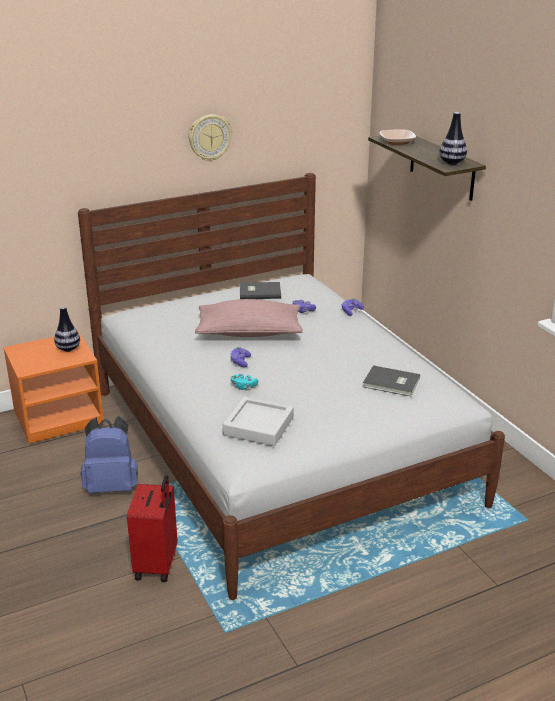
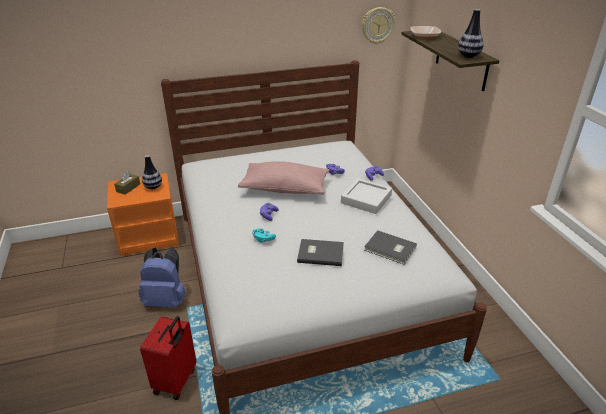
camera: 10 degrees right, 5 degrees up
wall clock [188,114,232,161] -> wall clock moved to [362,7,395,44]
grey tray [223,397,294,446] -> grey tray moved to [341,178,392,214]
grey book [240,282,281,299] -> grey book moved to [297,239,344,266]
none -> brown tissue box [114,171,140,194]

